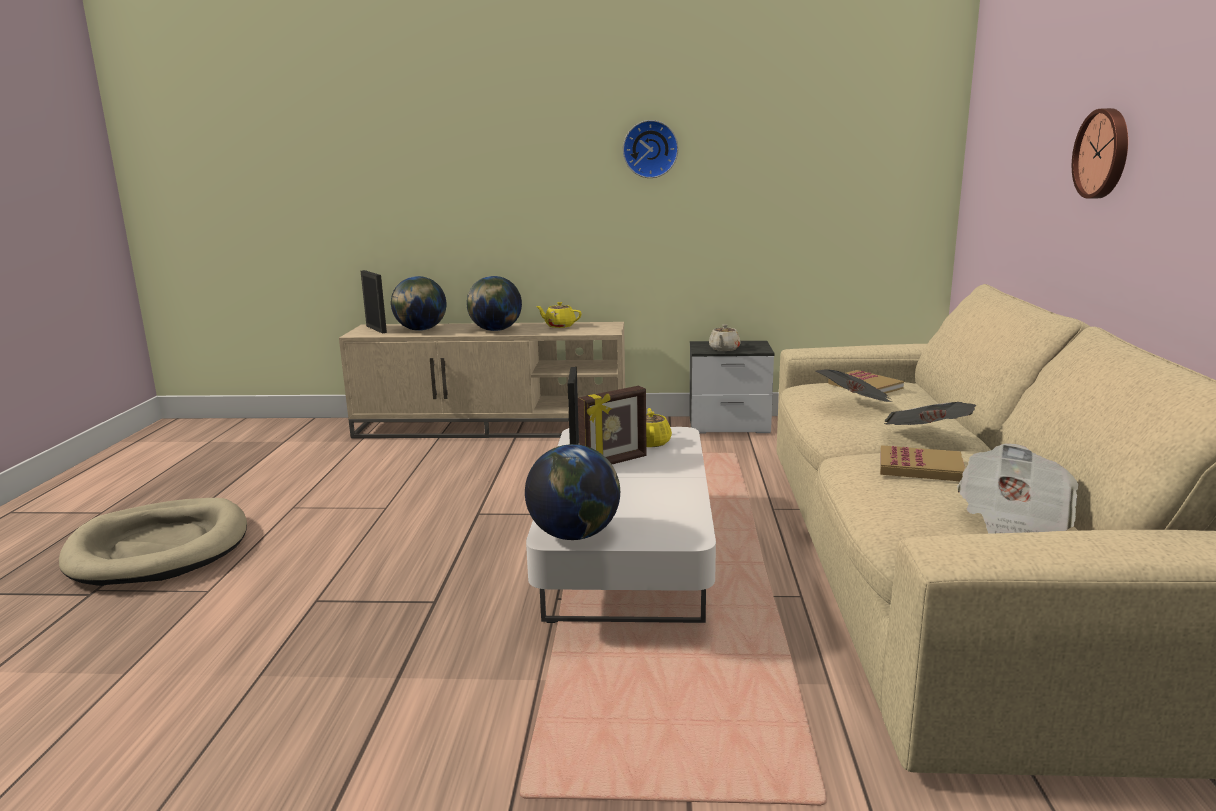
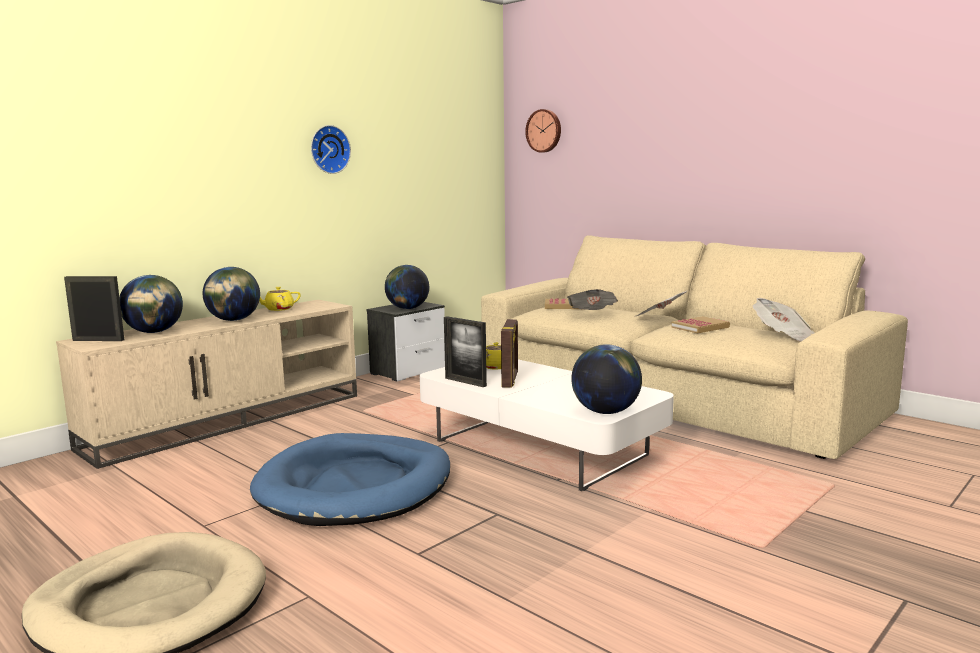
camera: 50 degrees left, 5 degrees down
beige teapot [709,324,741,351] -> globe [385,265,429,309]
wall clock [1072,108,1128,199] -> wall clock moved to [525,109,561,153]
none -> blue dog bed [250,433,450,526]

